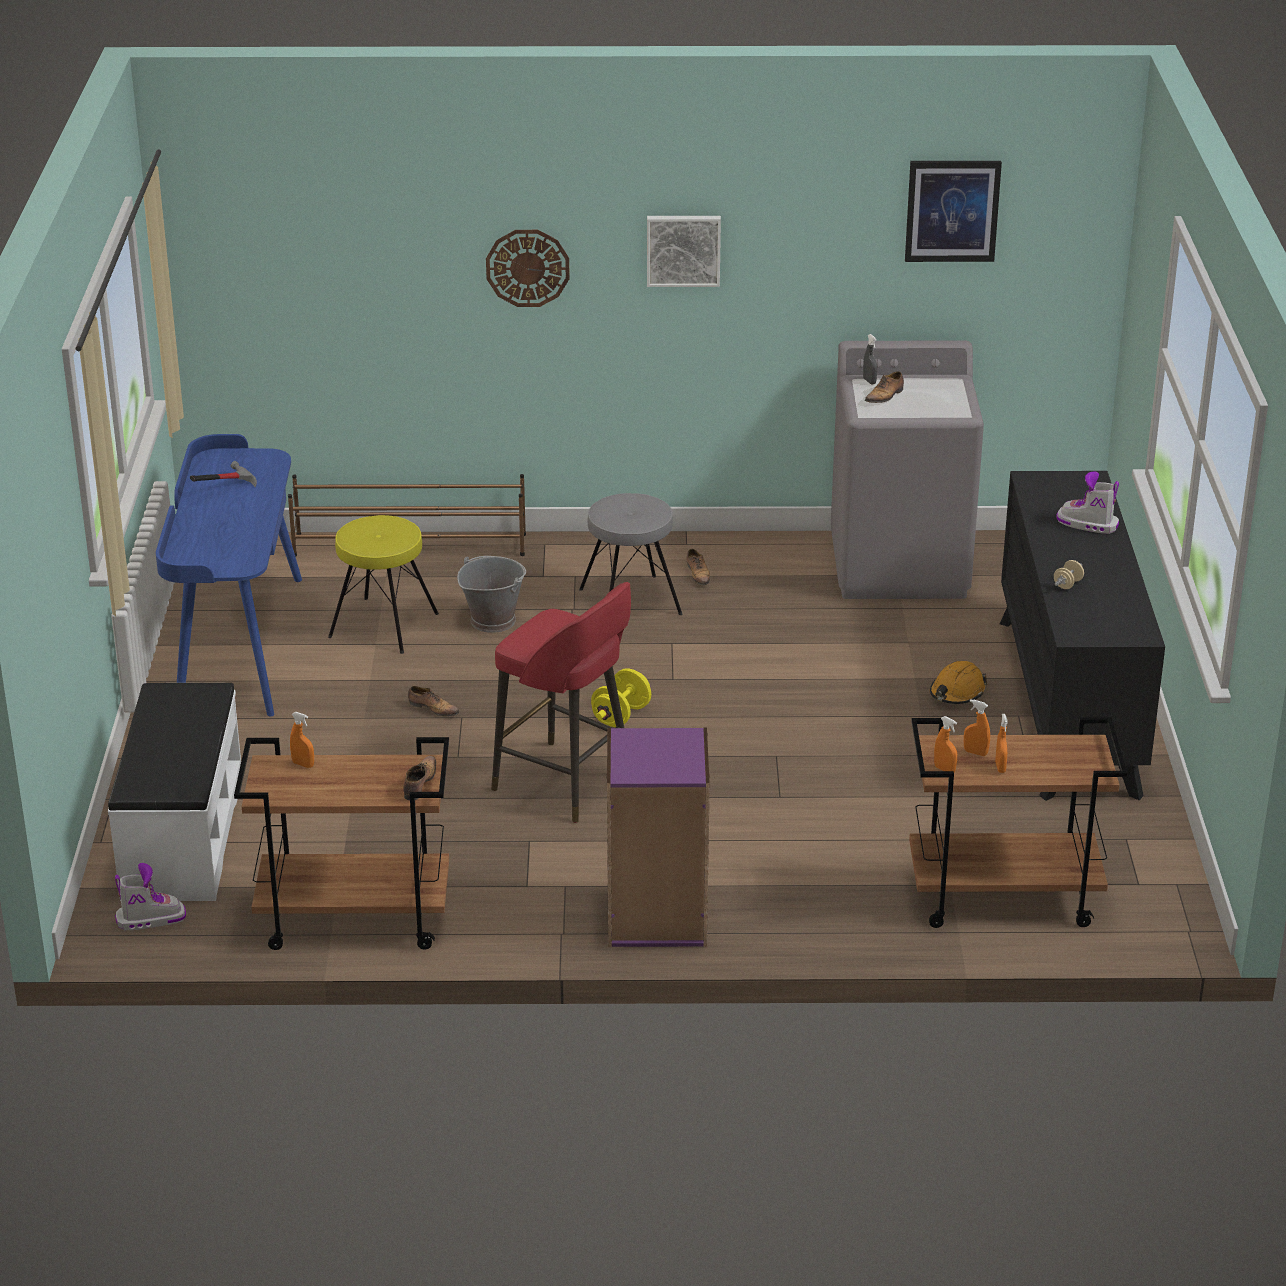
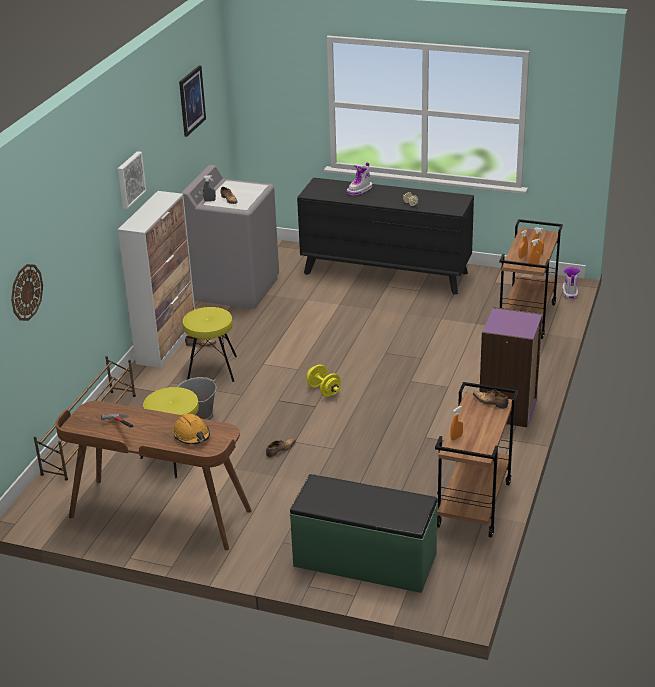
camera: 70 degrees left, 0 degrees up
white bench [108,683,241,901] -> green bench [290,474,438,593]
boot [115,863,186,930] -> boot moved to [562,267,580,299]
blue desk [156,434,302,717] -> brown desk [55,401,252,551]
wall clock [486,230,570,307] -> wall clock moved to [11,264,43,321]
red stool [491,582,631,823] -> none
grey stool [579,493,682,615] -> yellow stool [183,307,237,382]
orange hard hat [930,661,987,704] -> orange hard hat moved to [173,414,210,444]
none -> cabinet [118,191,195,368]

